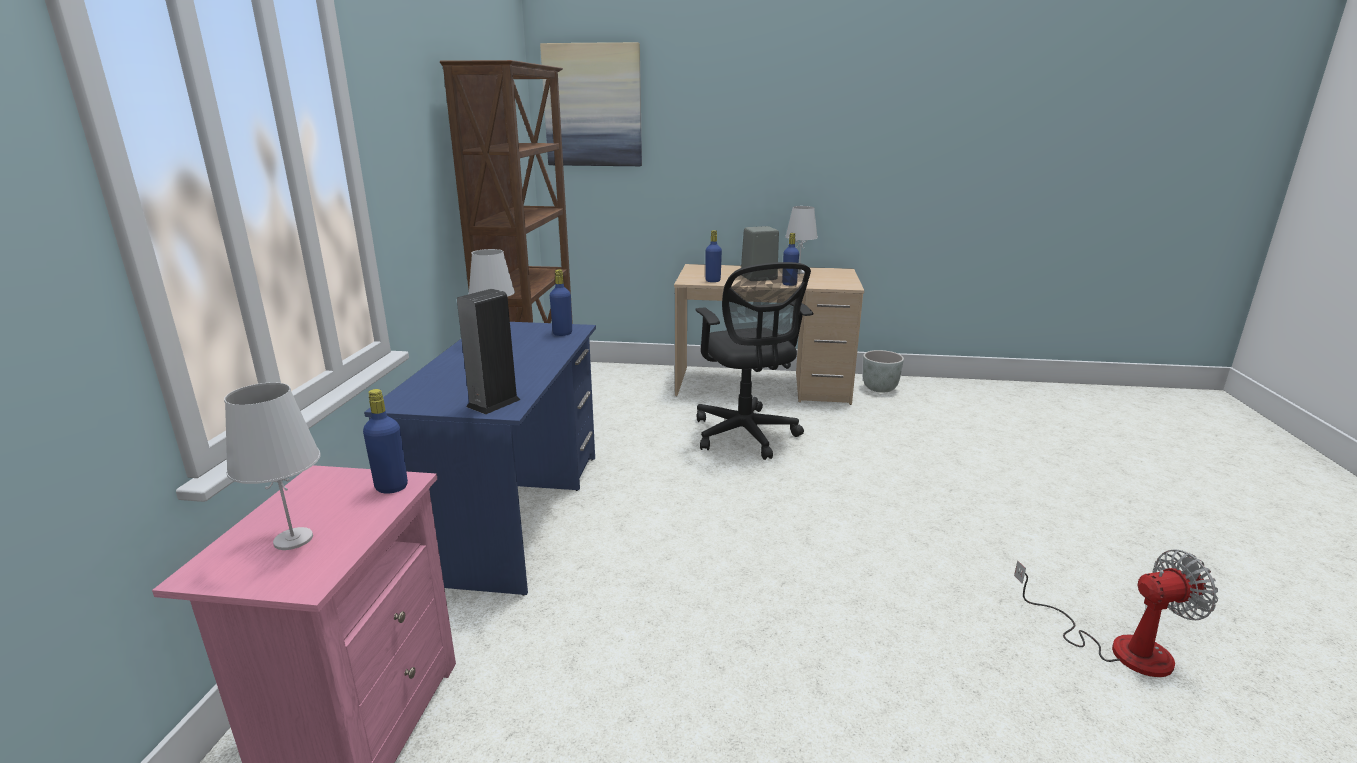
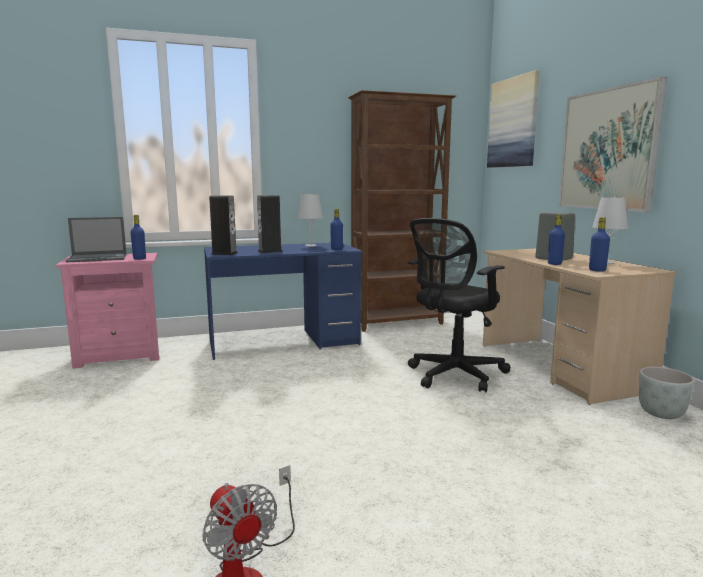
camera: 65 degrees right, 10 degrees down
white table lamp [224,382,321,550] -> laptop [66,217,126,263]
blue bottle [705,230,722,282] -> blue bottle moved to [589,217,610,272]
none -> speaker [257,195,283,253]
none -> picture [559,77,667,212]

